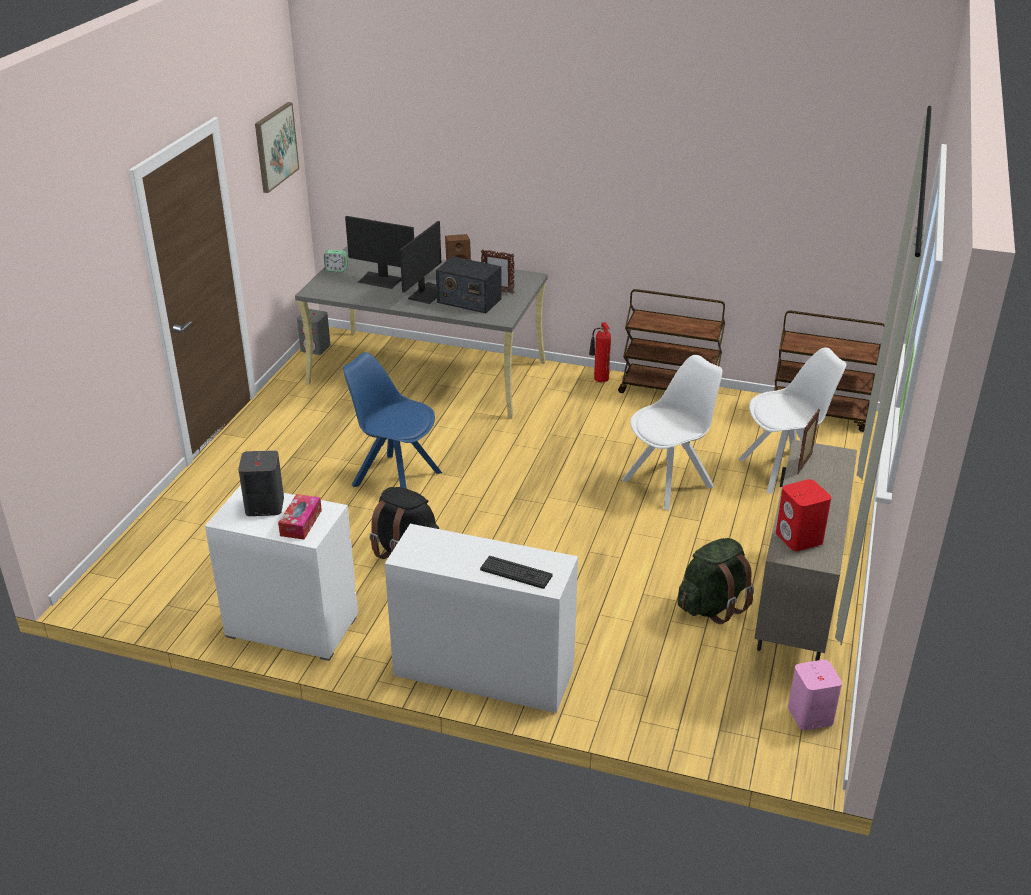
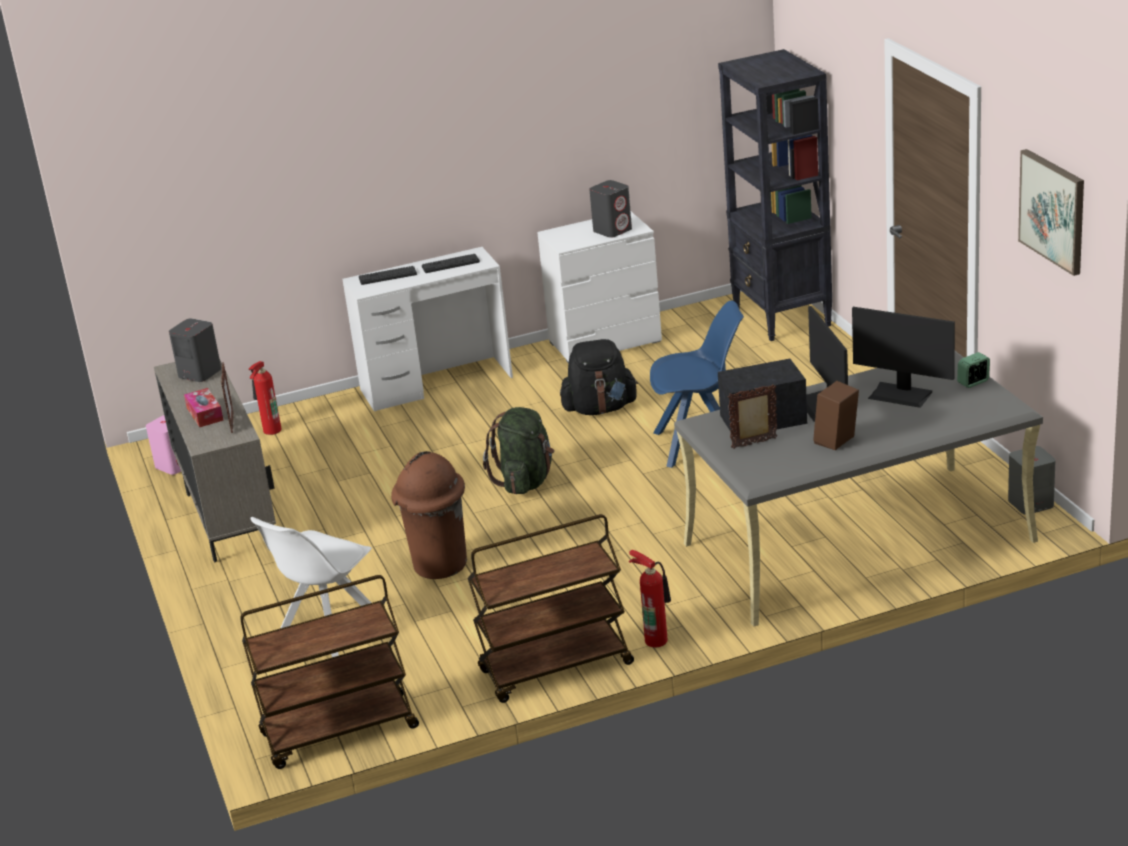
camera: 145 degrees right, 5 degrees down
tissue box [278,494,322,540] -> tissue box moved to [184,388,224,427]
monitor [345,216,414,289] -> monitor turned 135 degrees counterclockwise [852,307,955,408]
white chair [622,355,722,510] -> brown trash can [391,451,467,579]
green backpack [677,538,754,624] -> green backpack moved to [483,407,554,494]
red speaker [776,479,831,551] -> grey speaker [169,318,221,382]
none -> fire extinguisher [249,361,282,435]
none -> keyboard [422,254,480,273]
none -> black bookcase [718,49,832,341]

